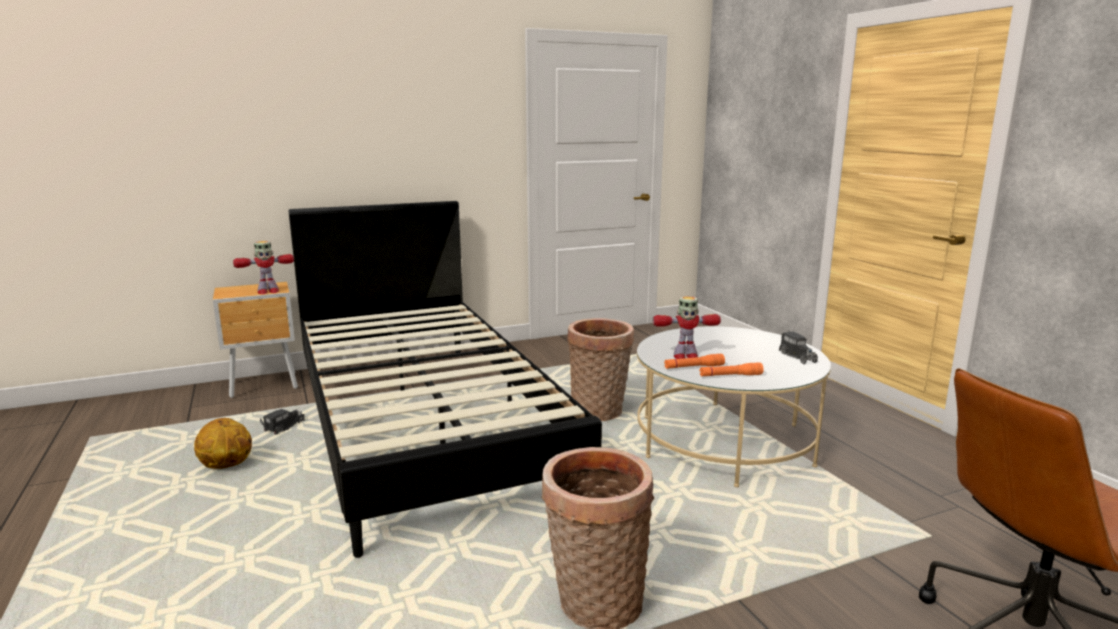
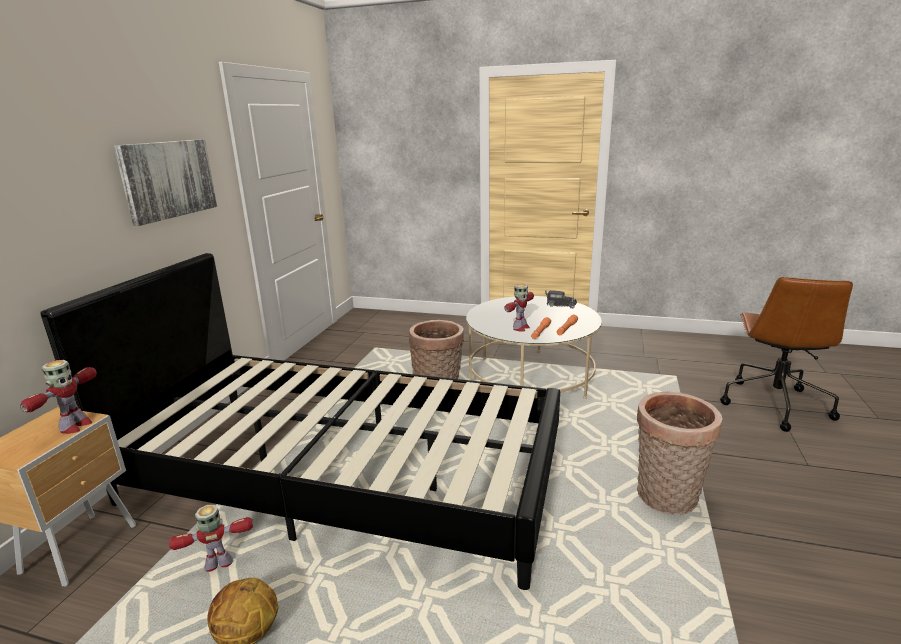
camera: 50 degrees left, 5 degrees up
toy truck [260,409,305,435] -> toy robot [169,505,253,572]
none -> picture [114,139,217,226]

